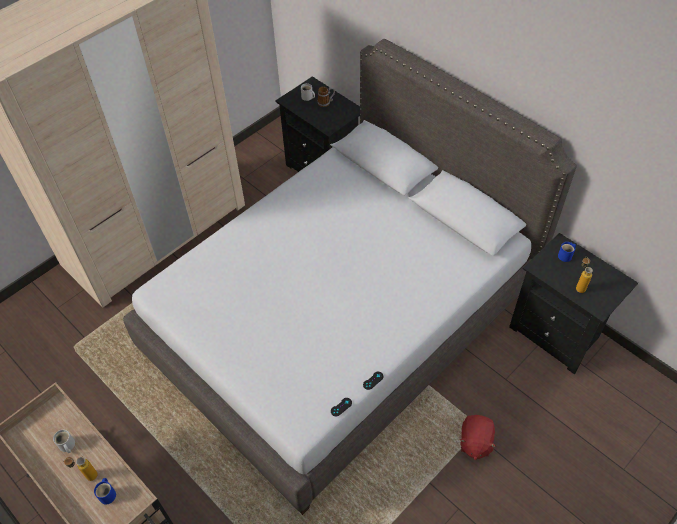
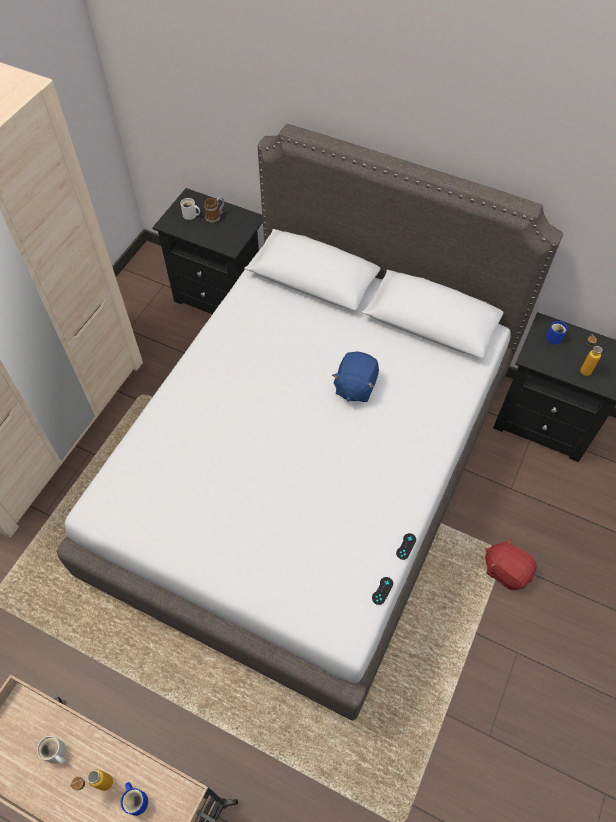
camera: 20 degrees left, 5 degrees up
red plush toy [460,415,496,460] -> red plush toy turned 135 degrees clockwise [485,538,537,591]
none -> blue plush toy [332,351,379,402]

